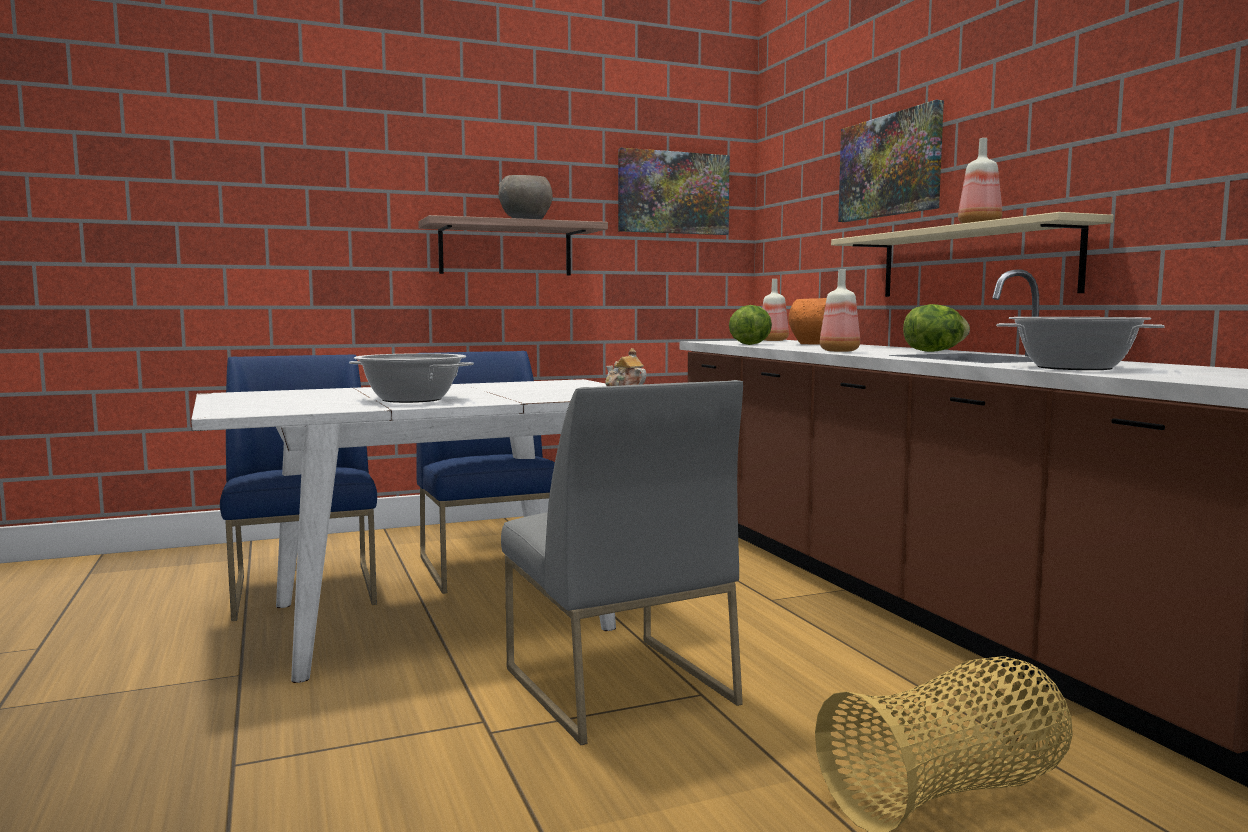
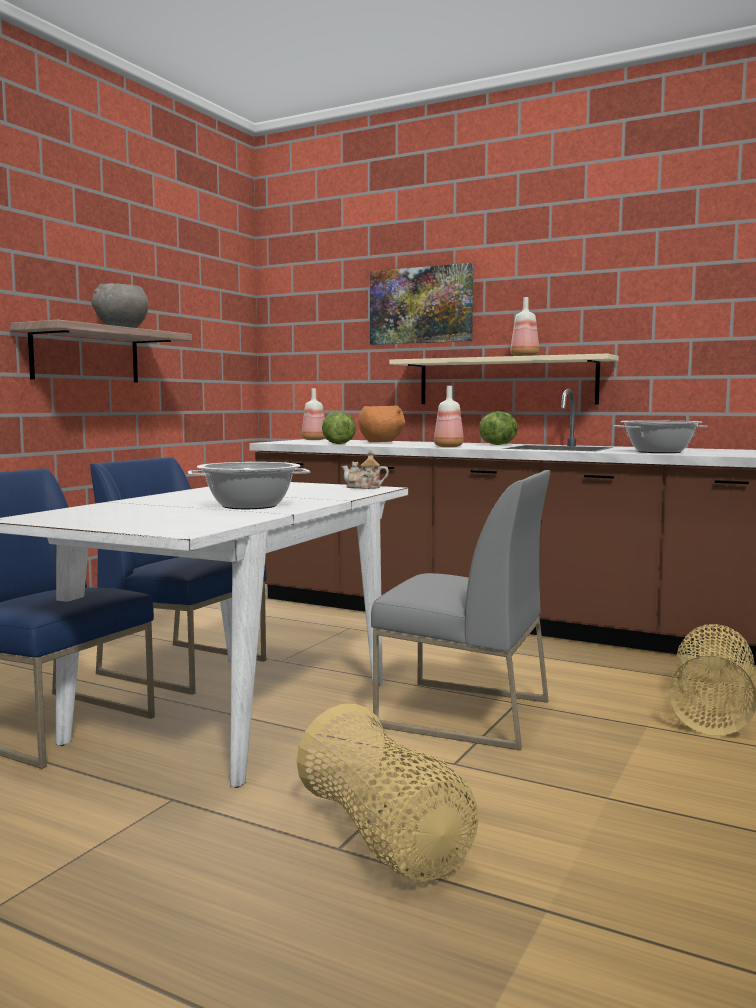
camera: 40 degrees left, 0 degrees up
picture [618,148,730,235] -> none
none -> basket [297,704,479,881]

